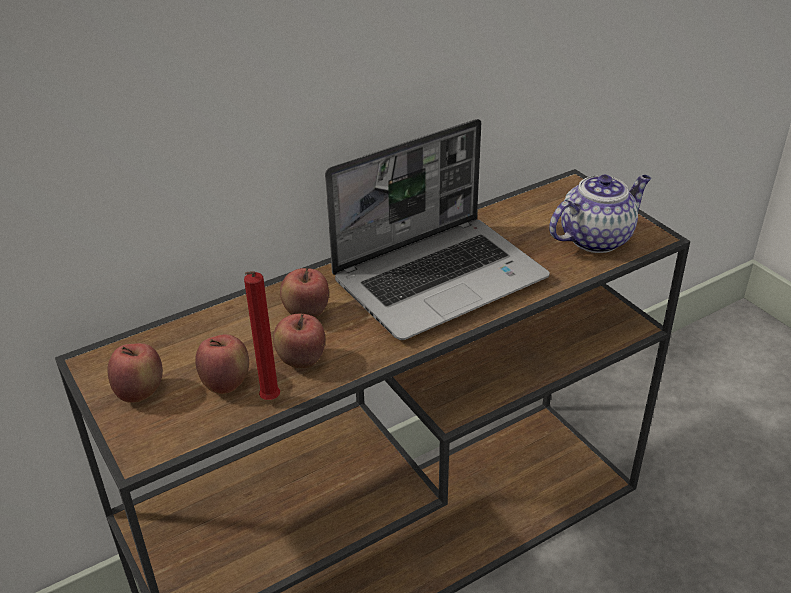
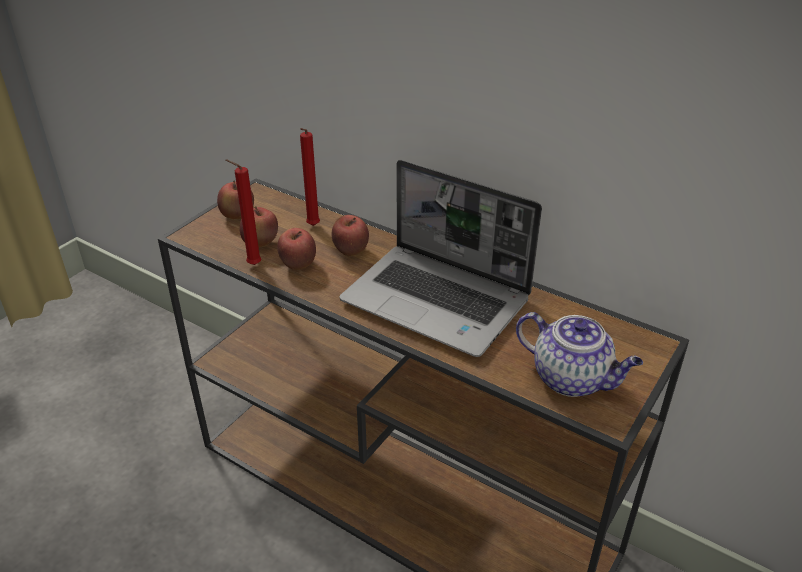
camera: 65 degrees right, 0 degrees up
none -> red candle [300,128,320,226]

